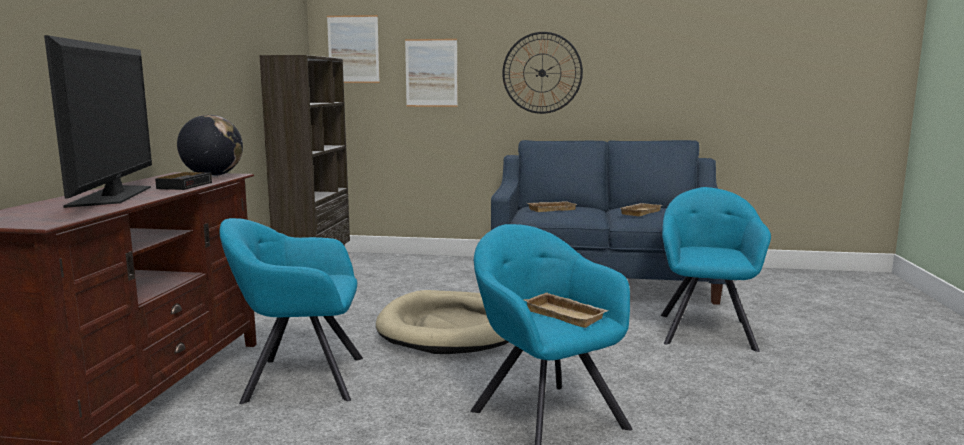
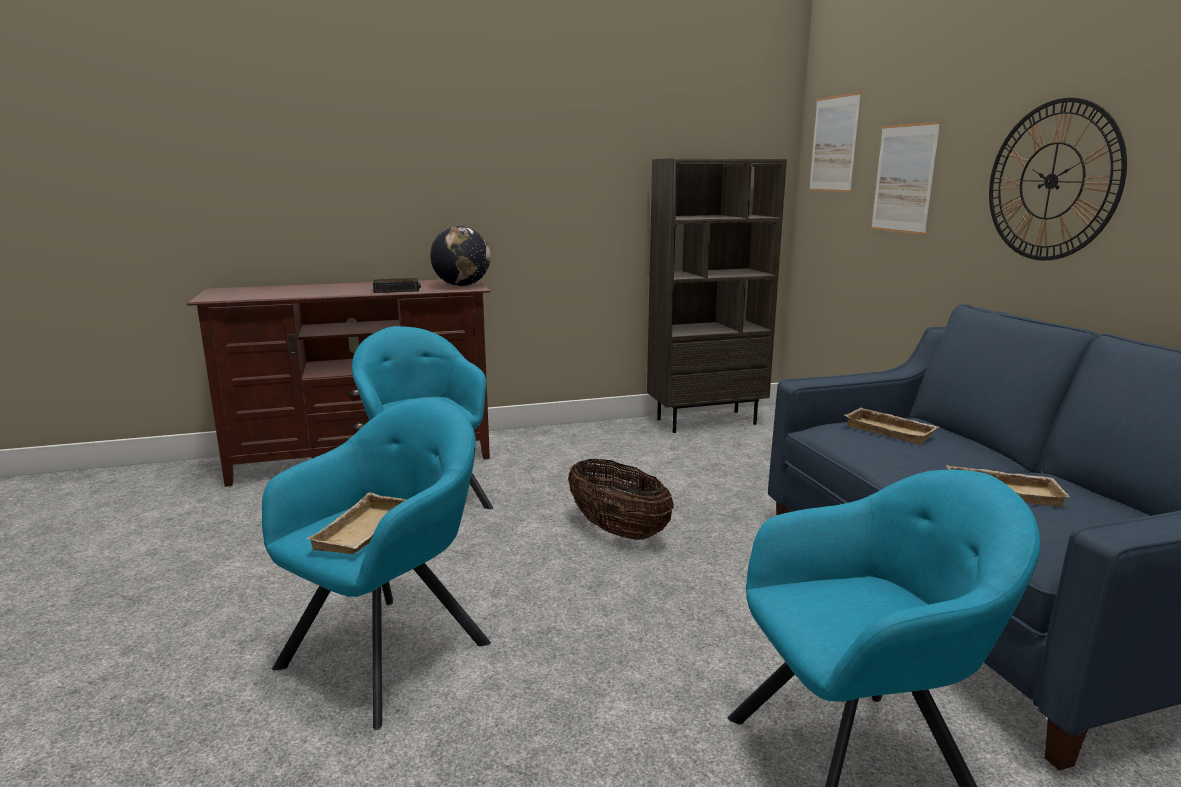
camera: 65 degrees right, 5 degrees up
television [44,35,152,208] -> none
beige dog bed [376,290,508,354] -> basket [568,459,674,540]

